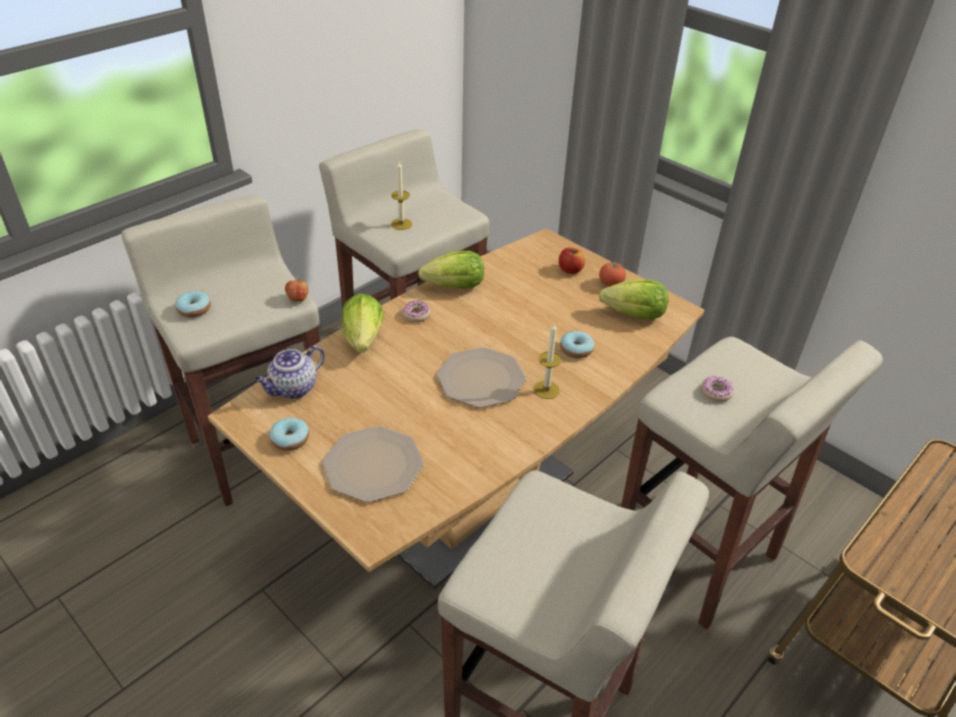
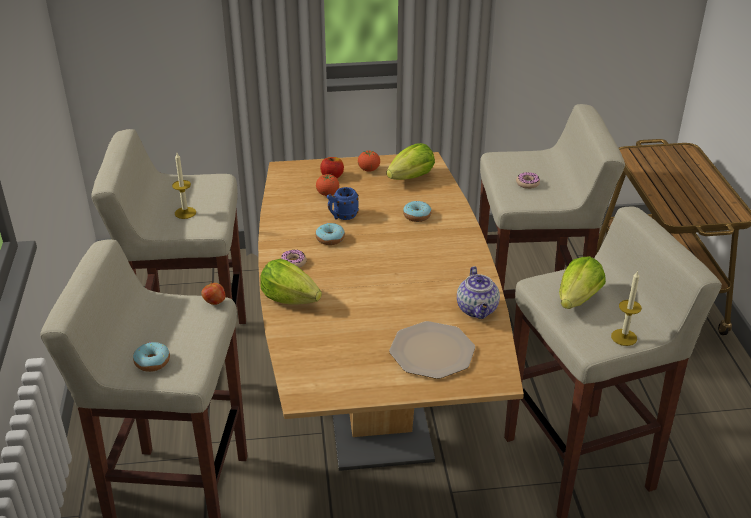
camera: 50 degrees left, 5 degrees down
teapot [255,345,325,399] -> teapot moved to [457,266,500,319]
donut [269,418,309,451] -> donut moved to [316,223,345,245]
lettuce [418,251,484,288] -> lettuce moved to [559,256,606,309]
plate [437,347,526,408] -> none
candle [533,323,562,399] -> candle moved to [611,270,642,346]
none -> tomato [316,174,339,196]
none -> blue mug [327,187,359,220]

